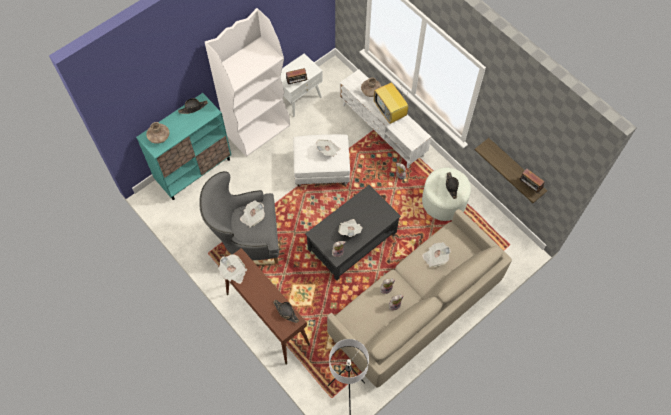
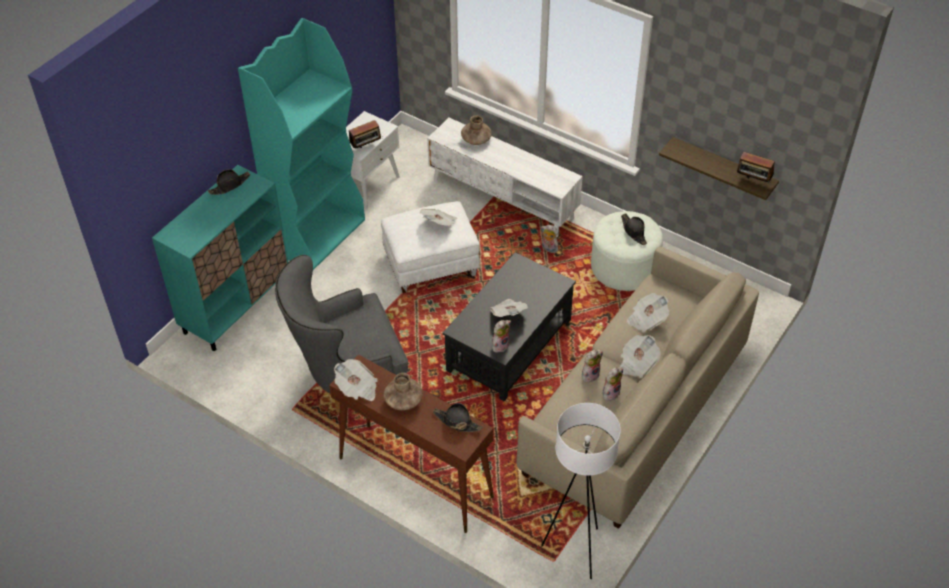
camera: 15 degrees left, 15 degrees down
brown vase [146,122,169,144] -> brown vase moved to [384,373,423,410]
white bookcase [205,8,290,157] -> turquoise bookcase [238,18,365,270]
newspaper [240,200,265,228] -> newspaper moved to [620,335,661,378]
television [374,83,408,124] -> none

